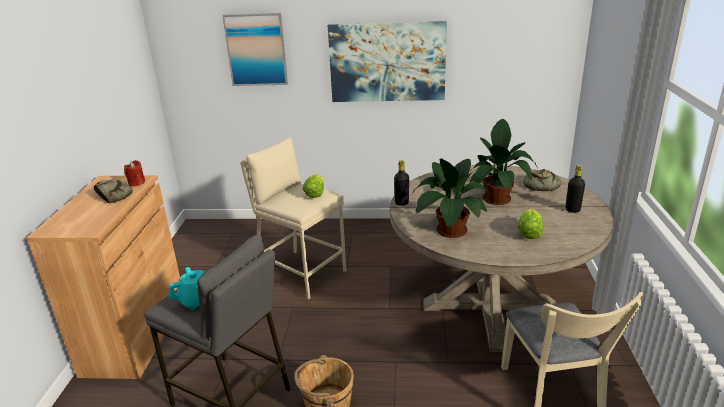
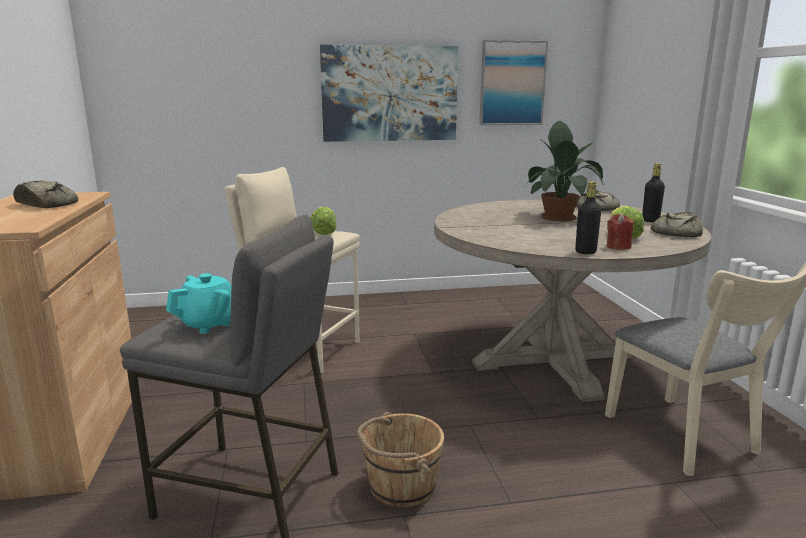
camera: 15 degrees left, 10 degrees down
red candle [124,160,145,186] -> red candle moved to [607,213,634,250]
picture [222,13,288,86] -> picture moved to [479,40,548,125]
black bottle [394,160,409,206] -> black bottle moved to [575,181,601,254]
potted plant [412,158,491,238] -> none
none -> bread [650,212,703,237]

